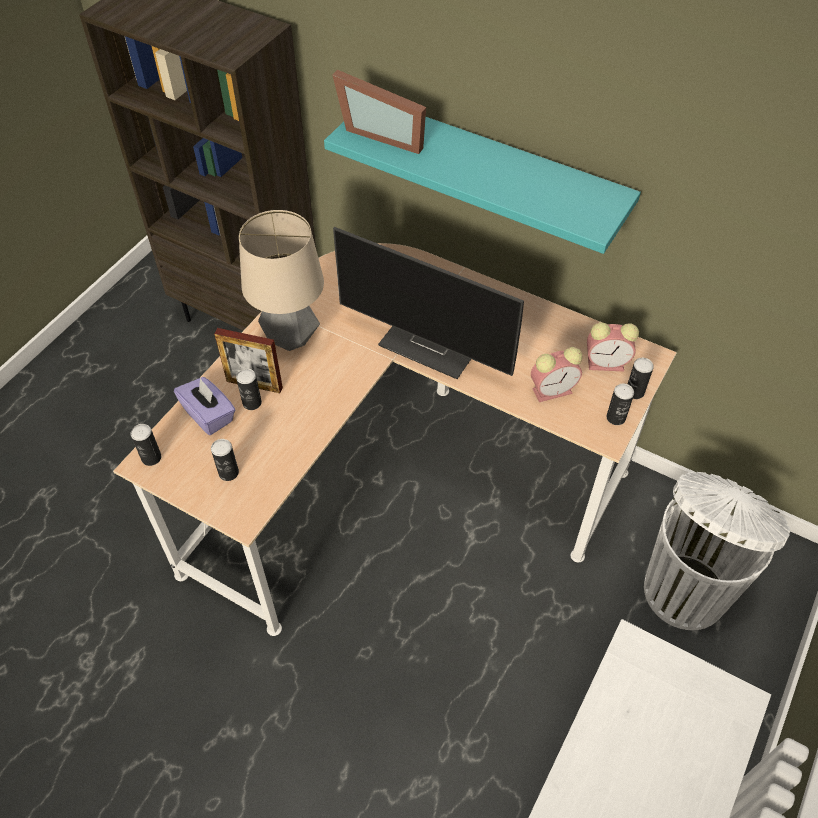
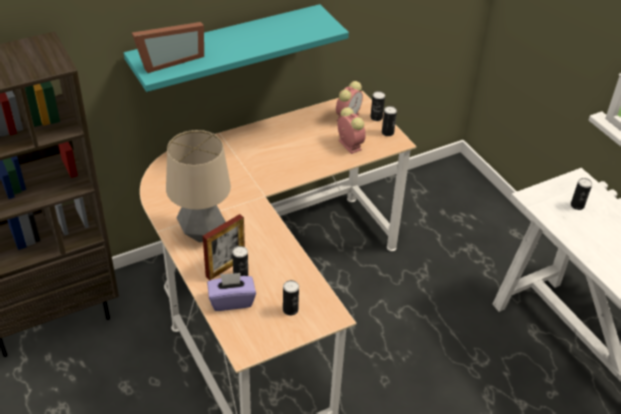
camera: 60 degrees left, 10 degrees down
can [131,424,161,466] -> can moved to [571,178,592,210]
monitor [333,227,524,379] -> none
alarm clock [531,347,583,402] -> alarm clock turned 45 degrees counterclockwise [338,107,366,154]
white trash can [644,472,790,630] -> none

